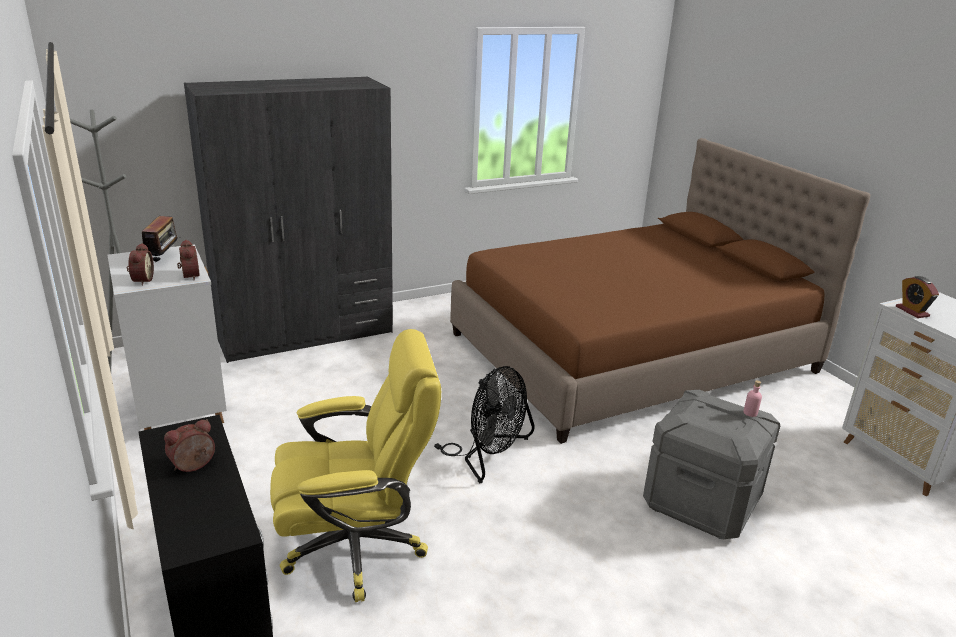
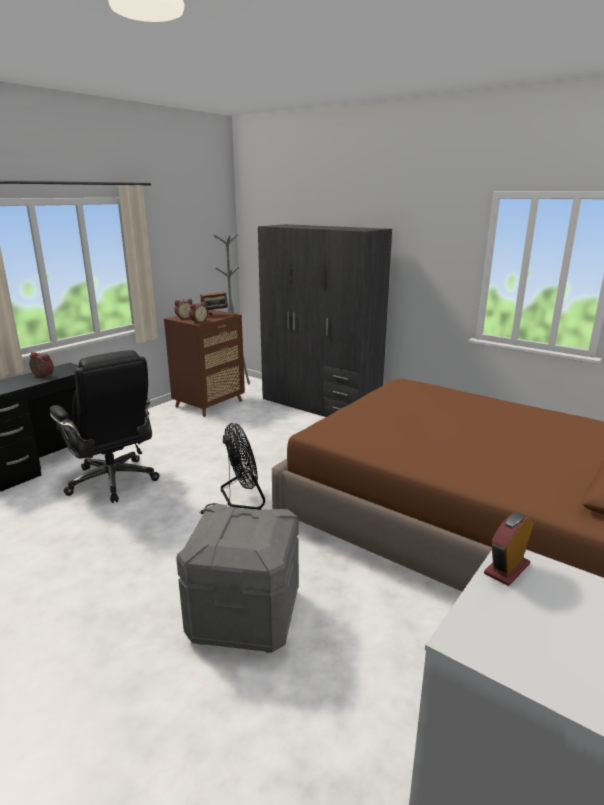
camera: 65 degrees right, 5 degrees down
white dresser [108,244,227,430] -> brown dresser [164,310,245,417]
yellow office chair [270,329,441,602] -> black office chair [50,350,159,503]
black fan [434,366,535,484] -> black fan turned 120 degrees counterclockwise [199,423,265,514]
pink bottle [743,380,762,417] -> none

